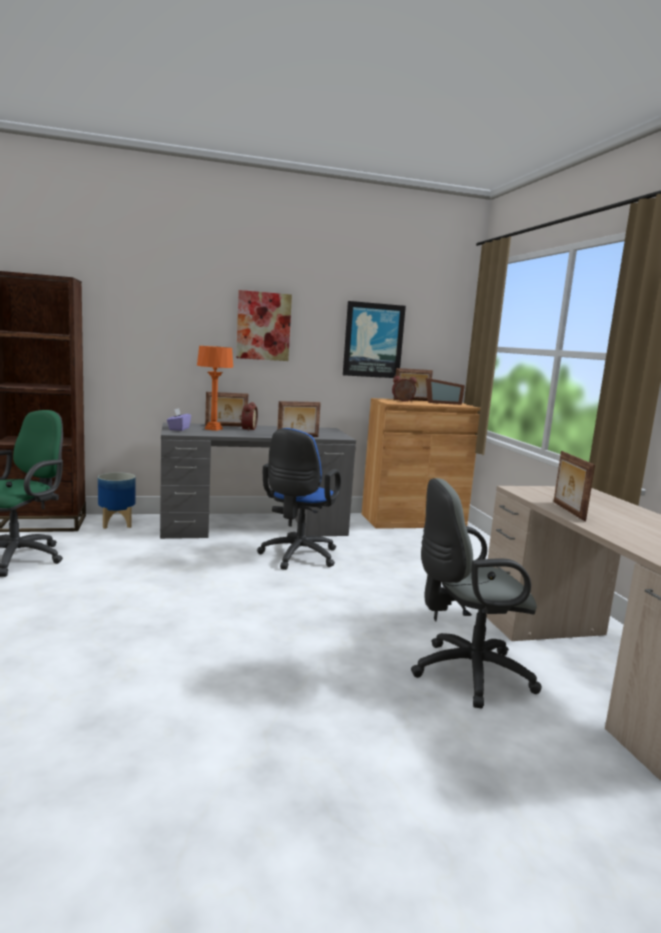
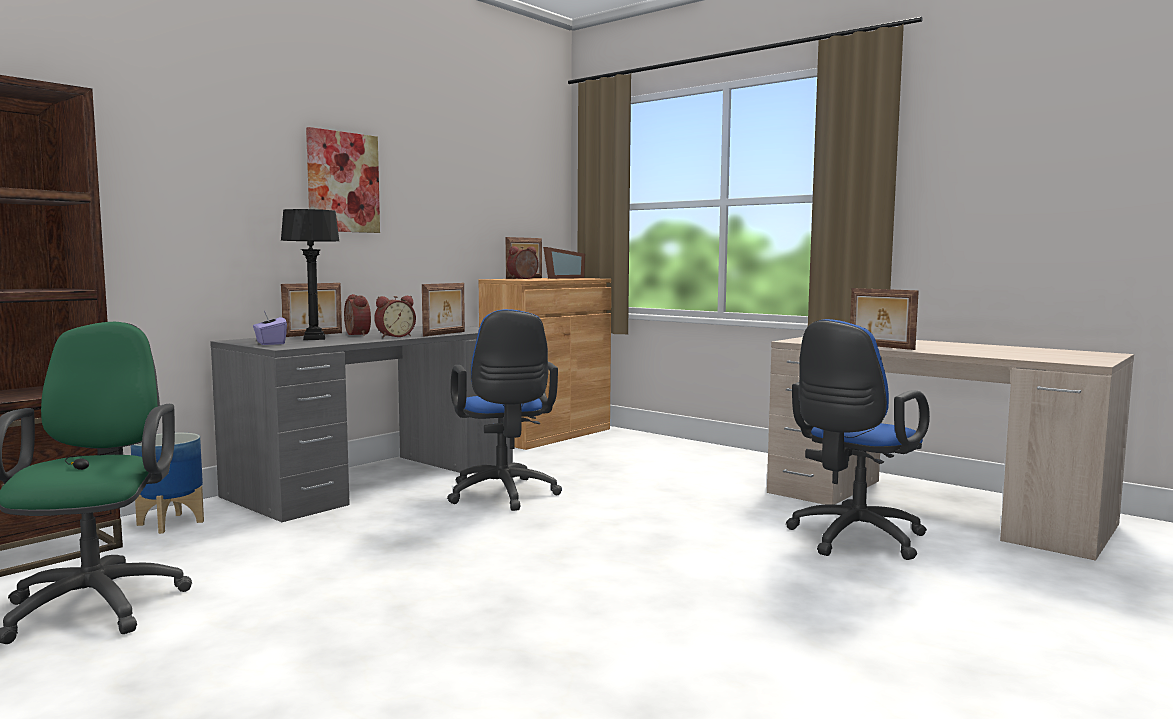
camera: 35 degrees left, 5 degrees down
orange table lamp [197,346,233,431] -> black table lamp [281,209,339,340]
picture [343,301,406,378] -> none
grey office chair [411,478,542,708] -> blue office chair [786,319,930,560]
none -> alarm clock [374,296,416,338]

